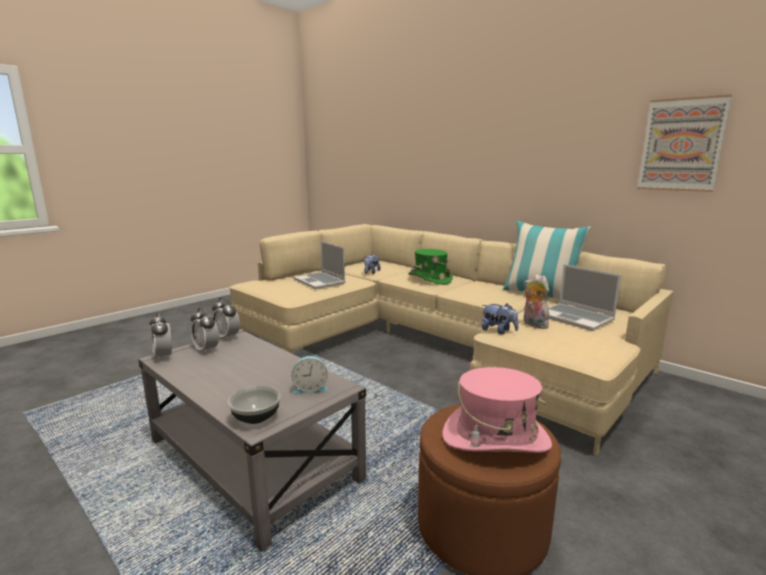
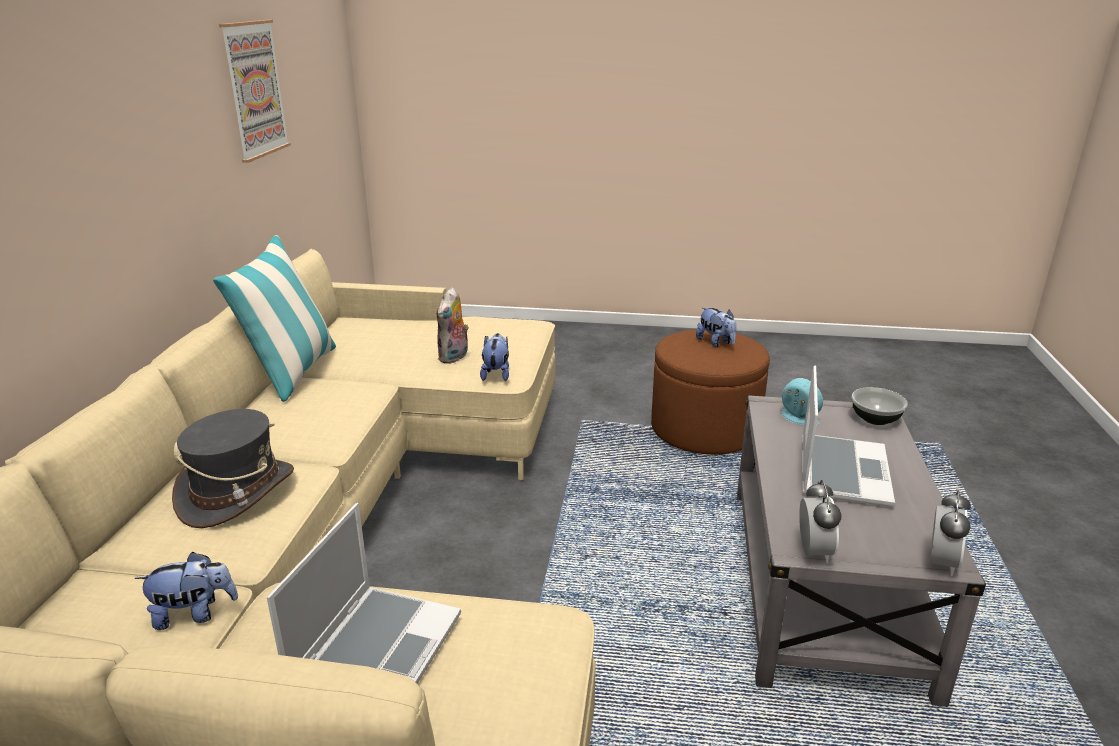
camera: 125 degrees left, 10 degrees up
alarm clock [191,308,219,354] -> none
green hat [408,249,453,285] -> grey hat [172,409,294,528]
pink hat [442,367,552,453] -> plush toy [696,307,737,347]
laptop [548,264,621,331] -> laptop moved to [802,365,895,507]

